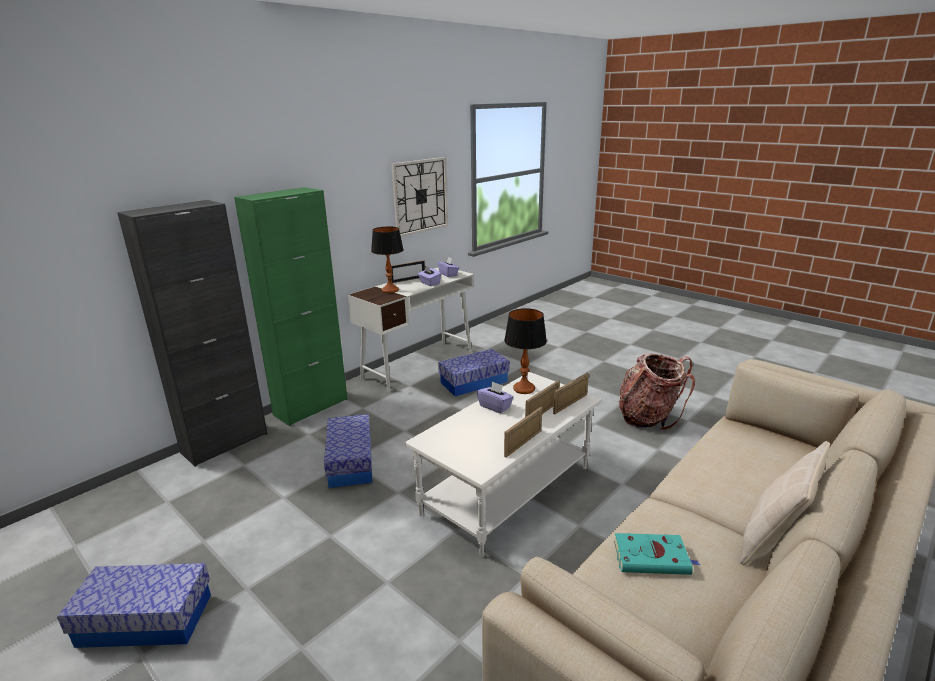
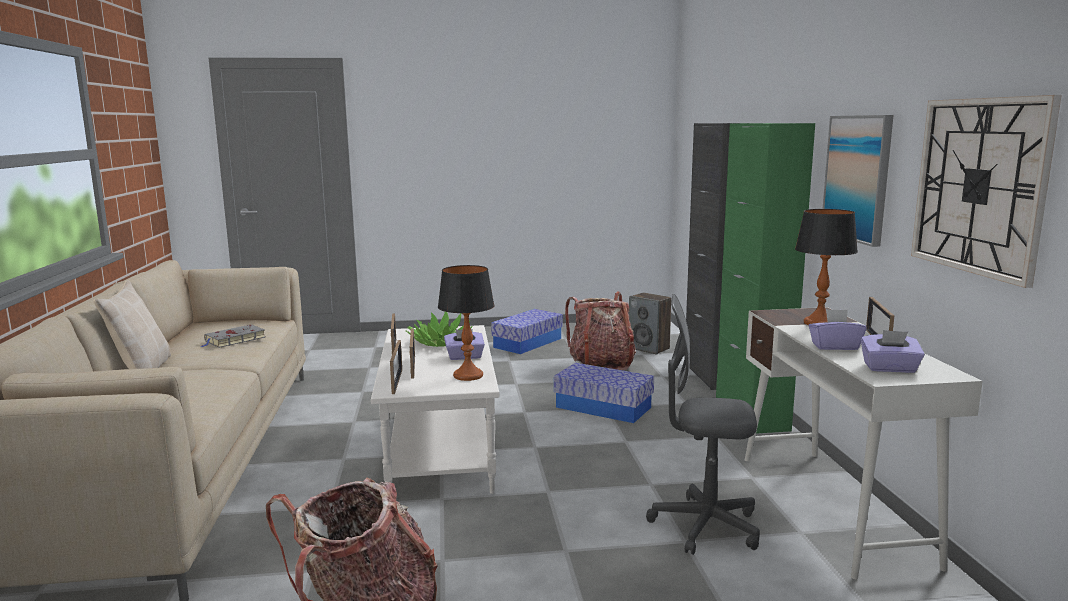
camera: 130 degrees right, 10 degrees down
storage box [438,349,510,397] -> grey office chair [646,294,760,555]
turquoise book [614,533,700,575] -> grey book [202,325,265,348]
none -> potted plant [405,312,473,347]
none -> backpack [565,292,636,370]
none -> speaker [629,292,672,354]
none -> picture [823,115,893,247]

